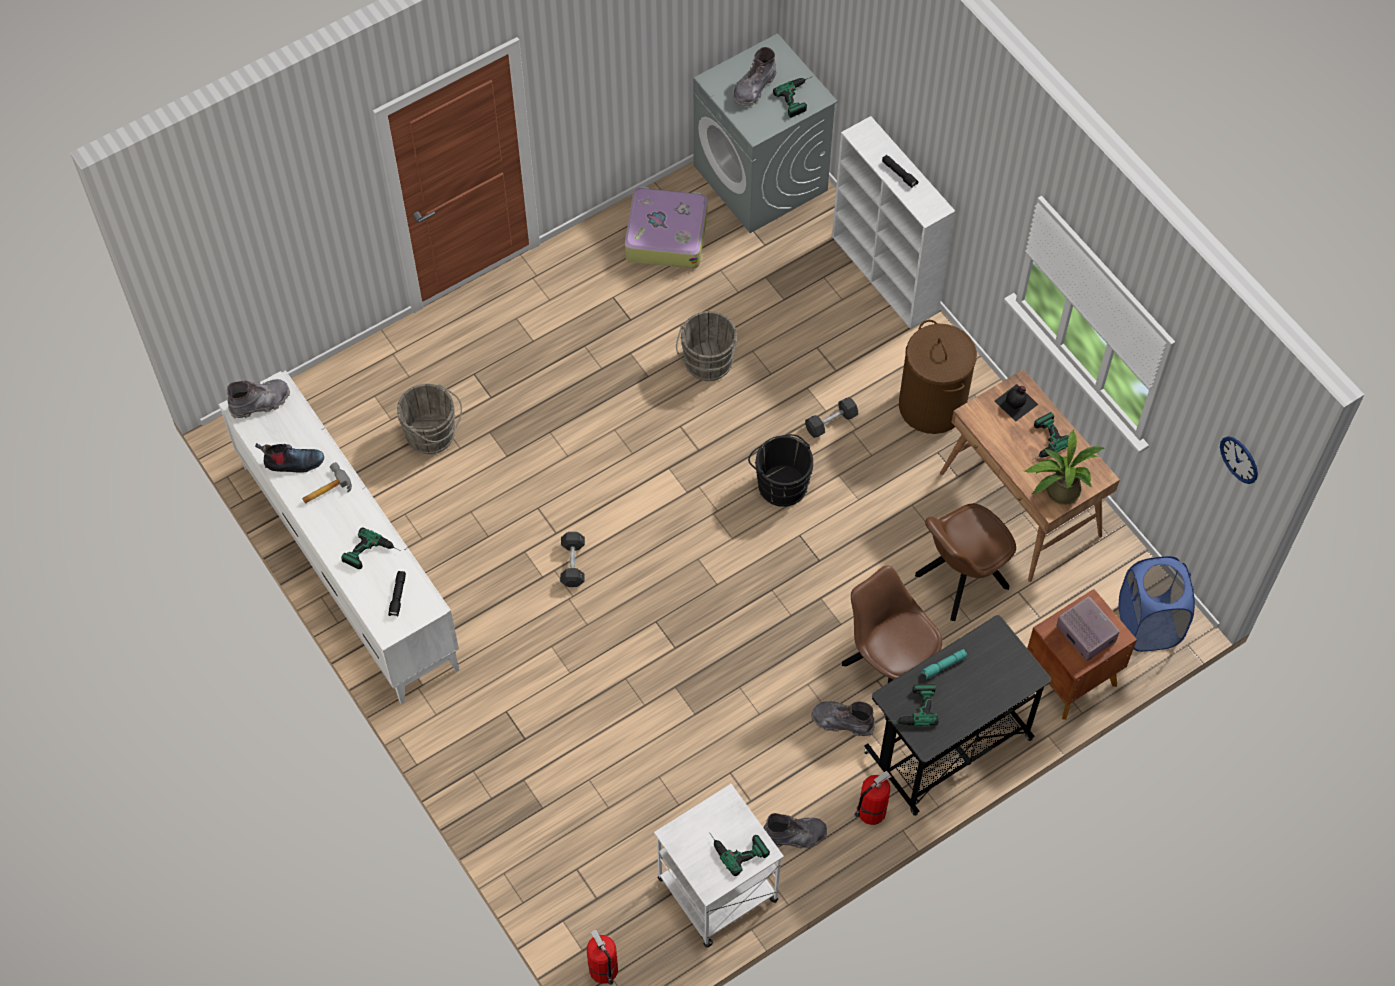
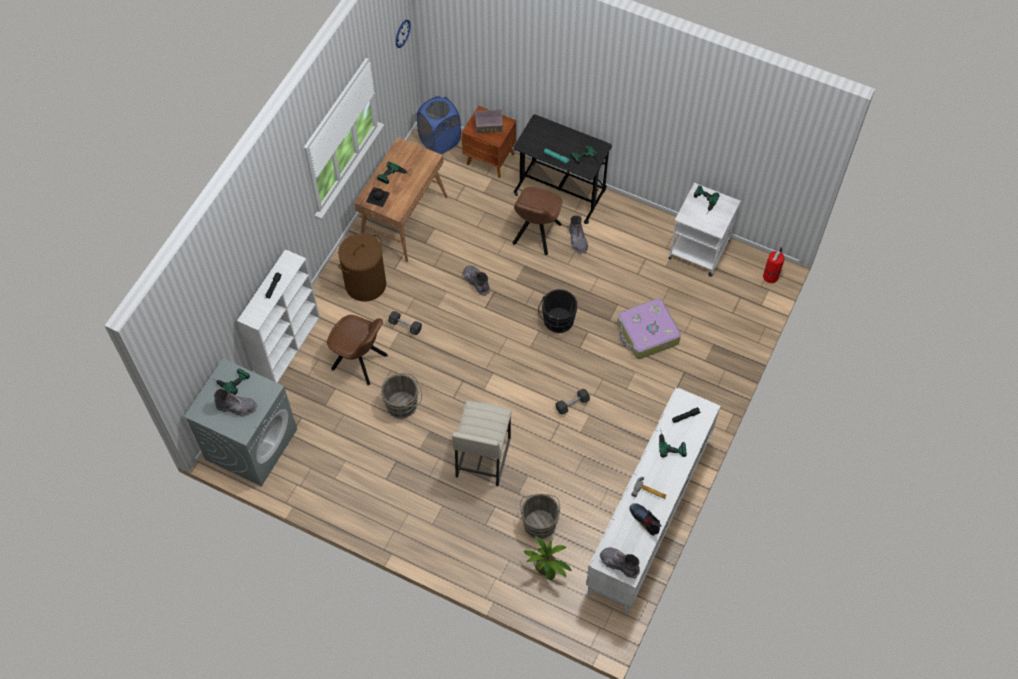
camera: 120 degrees left, 0 degrees up
suitcase [625,187,708,268] -> suitcase moved to [617,298,681,359]
black bucket [748,434,813,507] -> black bucket moved to [538,289,578,333]
grey boot [764,813,827,849] -> grey boot moved to [463,265,490,296]
fire extinguisher [854,771,891,825] -> none
brown chair [915,503,1016,621] -> brown chair moved to [327,315,388,385]
potted plant [1025,430,1105,505] -> potted plant moved to [524,536,572,580]
radio [1056,596,1120,661] -> radio turned 120 degrees counterclockwise [475,110,503,134]
none -> beige stool [452,401,511,486]

